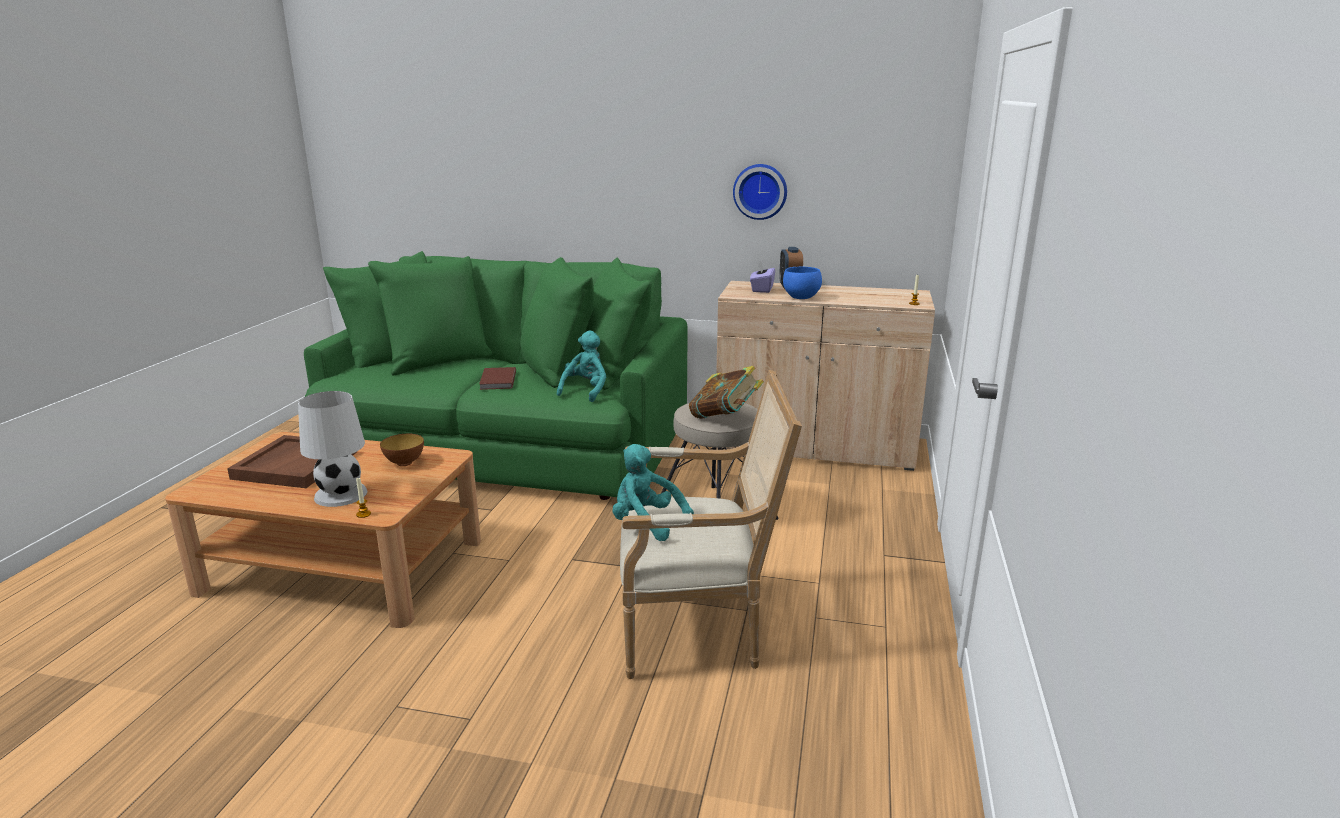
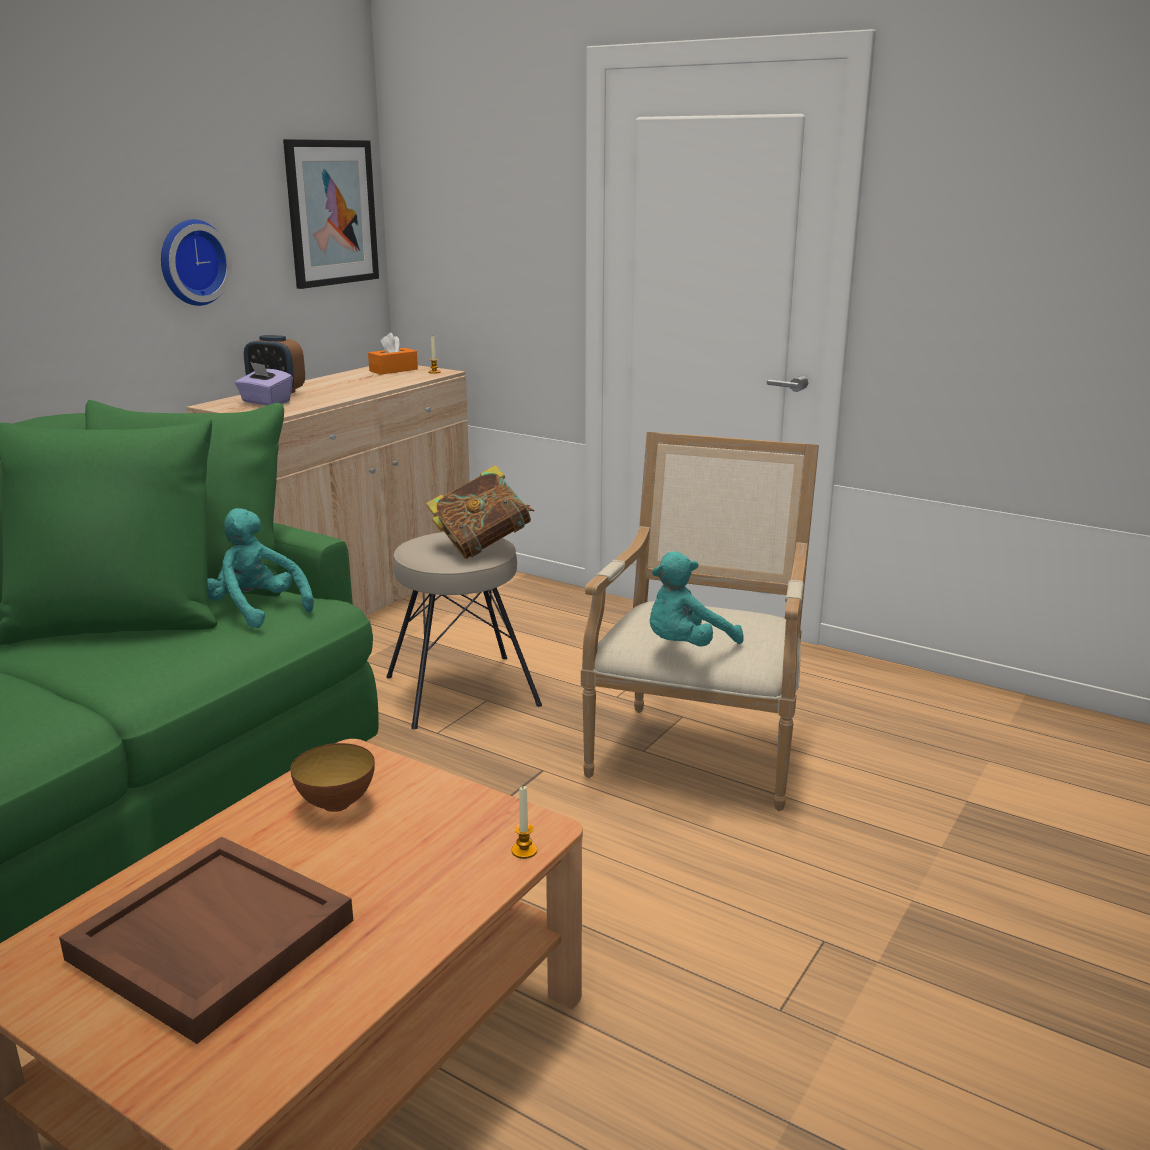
camera: 70 degrees left, 0 degrees up
white table lamp [298,391,367,507] -> none
brown book [479,367,516,390] -> none
blue bowl [783,267,822,299] -> none
none -> picture [283,139,379,289]
none -> orange tissue box [368,333,418,375]

